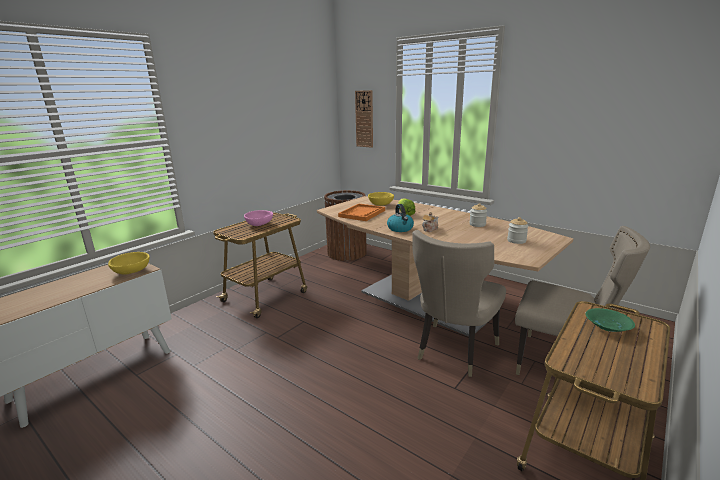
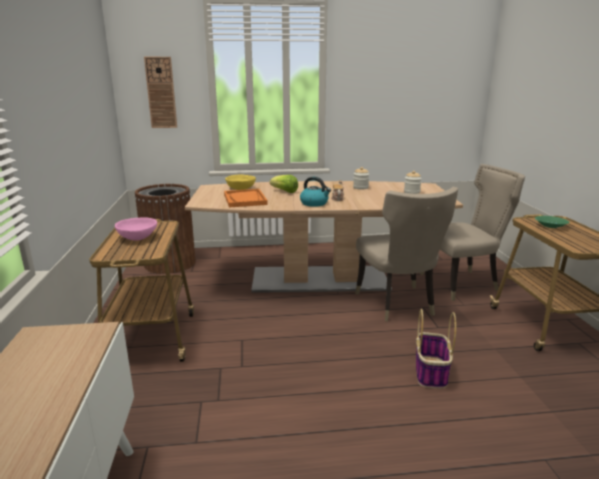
camera: 45 degrees left, 0 degrees up
yellow bowl [108,252,150,275] -> none
none -> basket [416,309,456,388]

